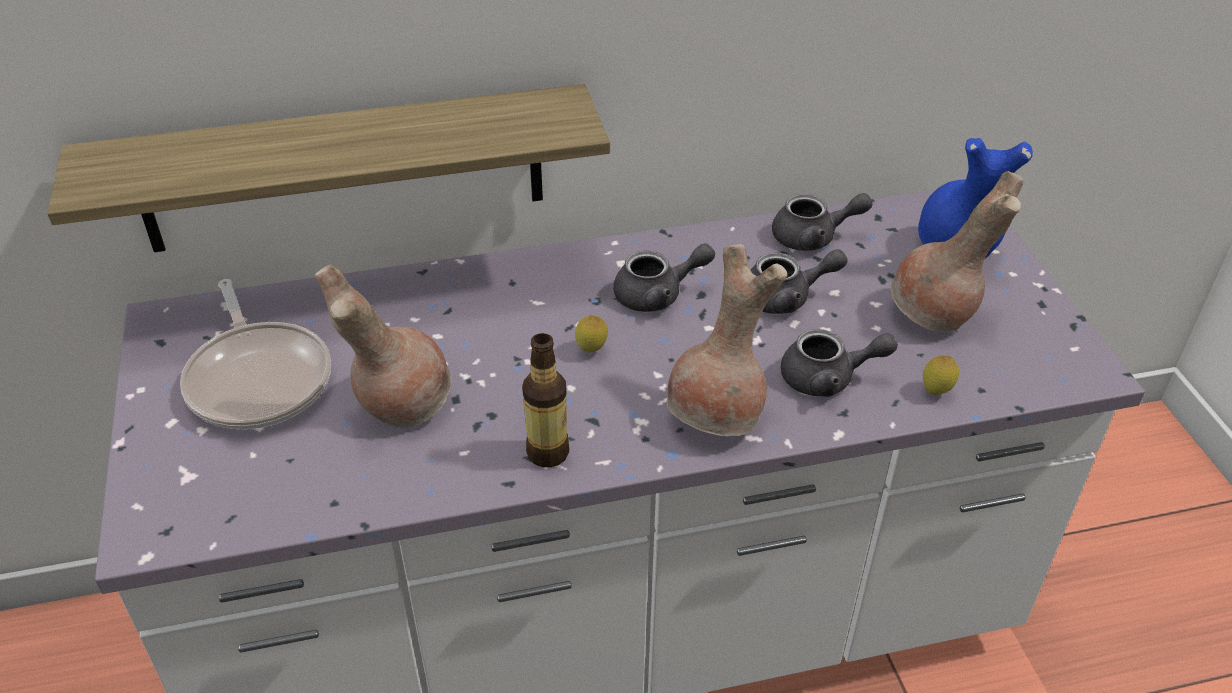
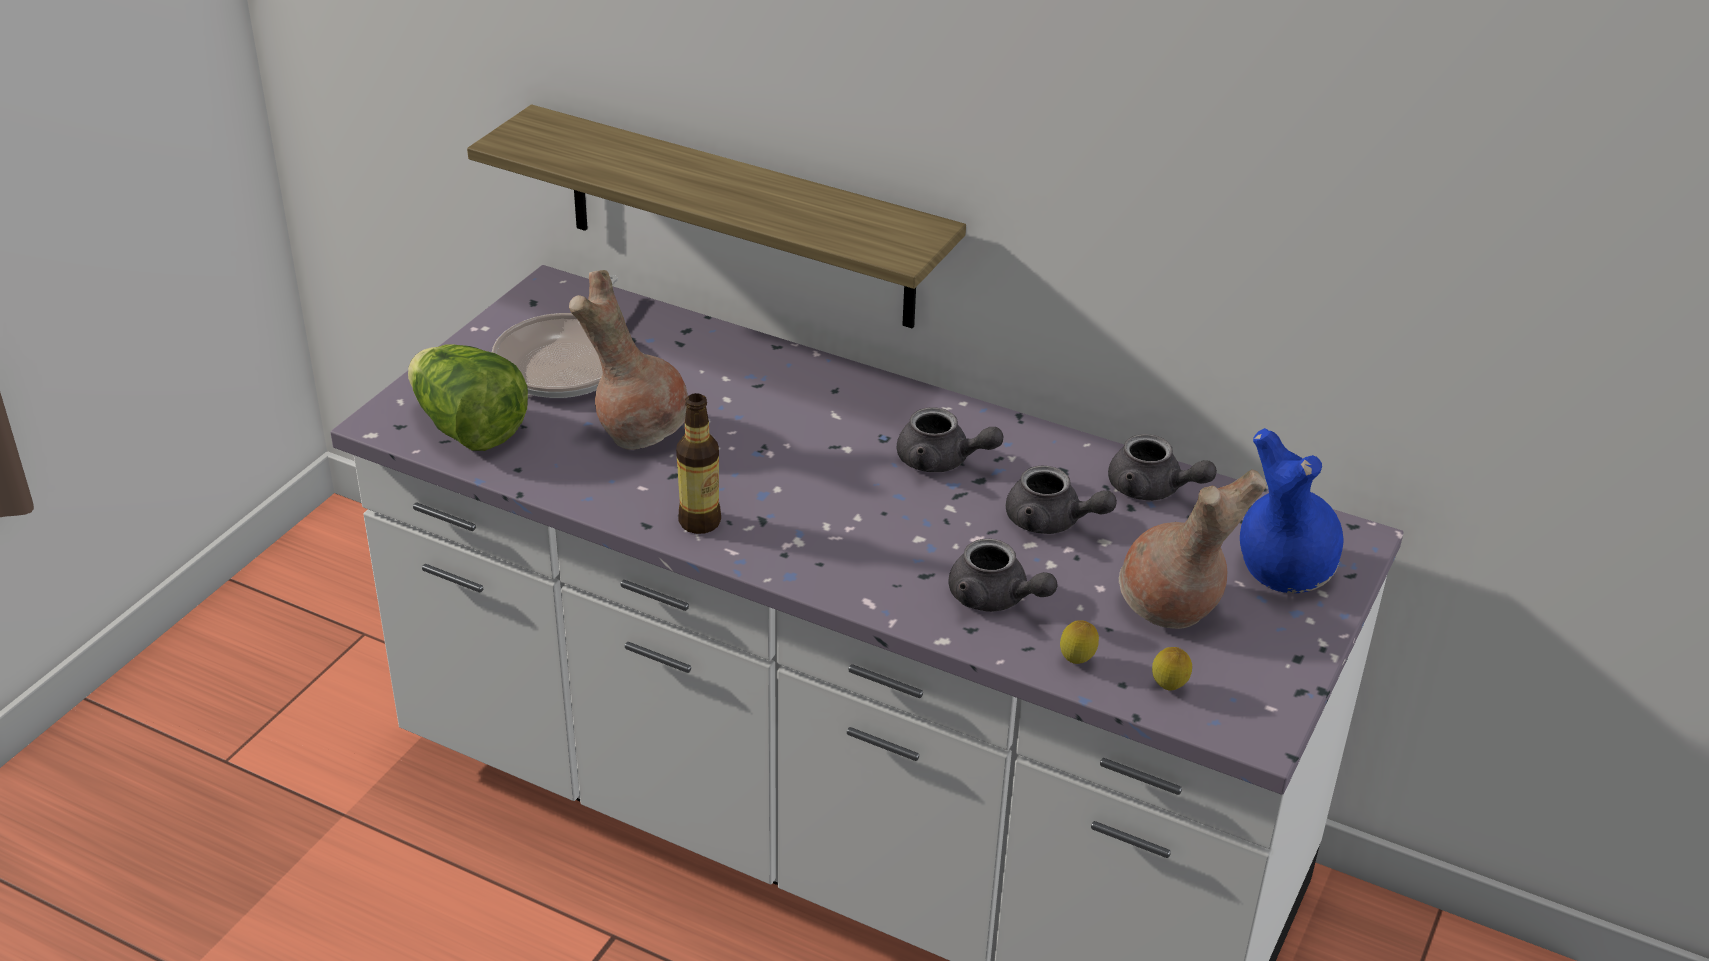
camera: 40 degrees right, 5 degrees down
lemon [575,315,608,352] -> lemon moved to [1152,647,1192,691]
brown vase [667,244,787,436] -> none
none -> lettuce [408,344,528,451]

